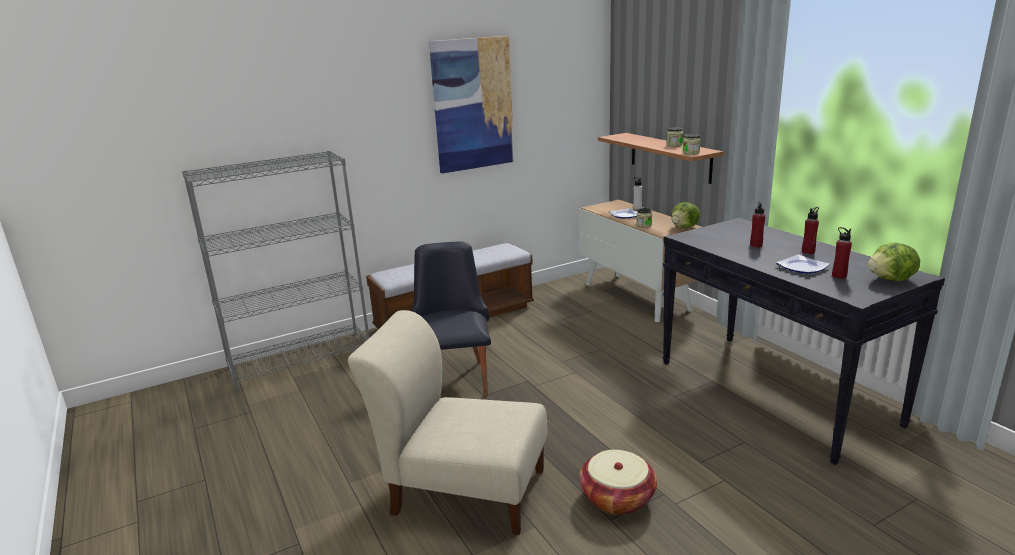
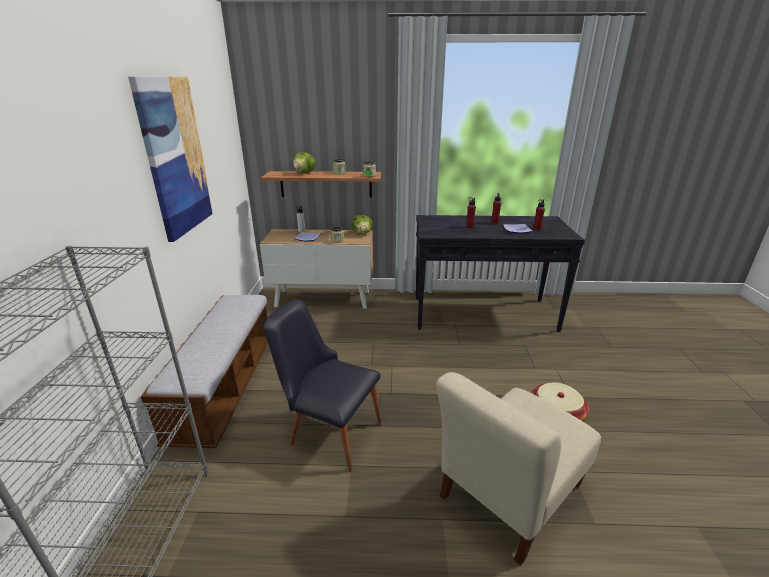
camera: 60 degrees left, 5 degrees up
lettuce [867,242,920,281] -> lettuce moved to [293,152,315,173]

